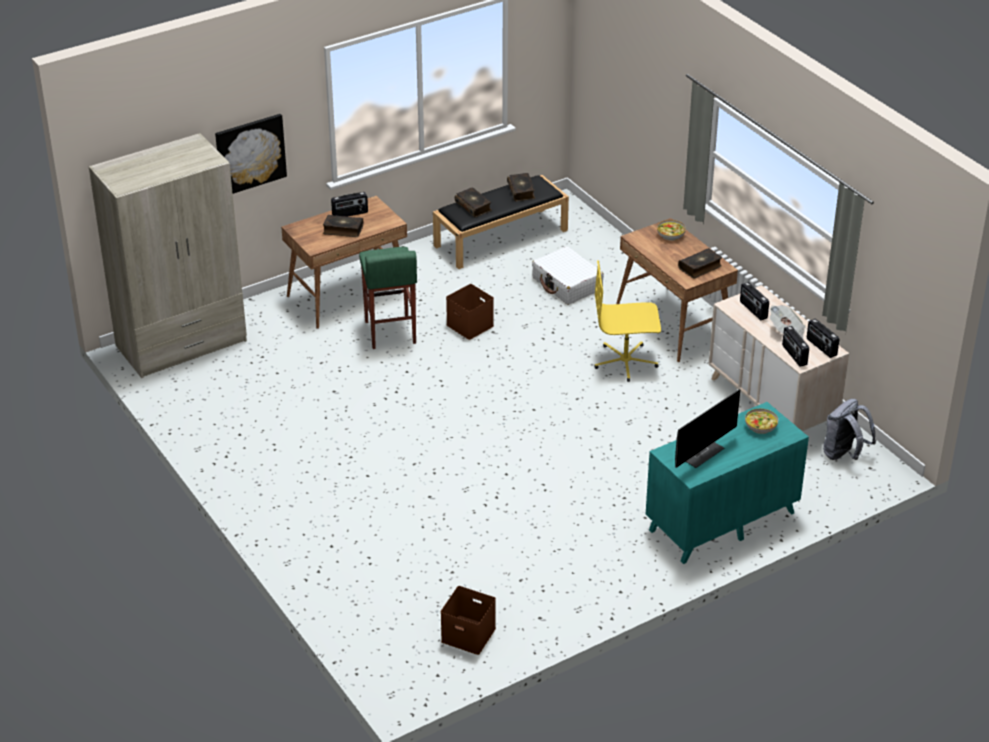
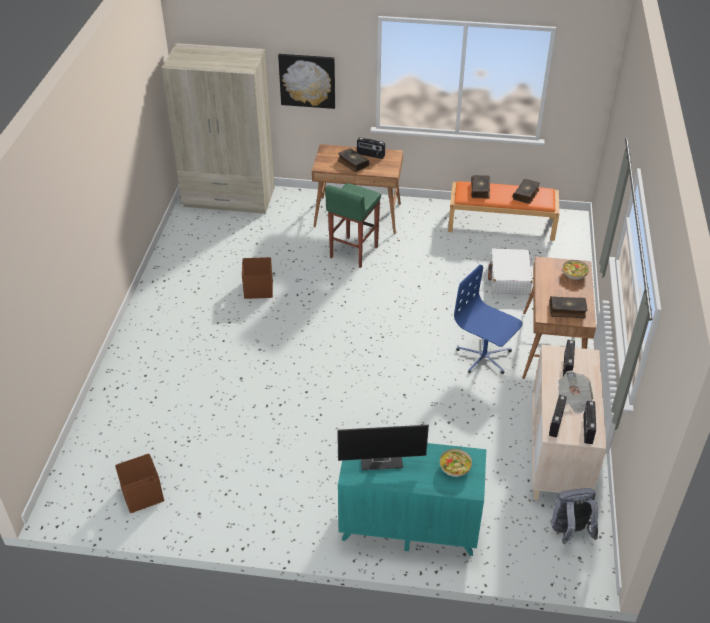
camera: 40 degrees right, 5 degrees up
black bench [433,175,569,269] -> orange bench [448,181,560,241]
brown storage box [446,284,494,340] -> brown storage box moved to [242,257,273,299]
yellow office chair [595,261,661,382] -> blue office chair [454,264,523,374]

